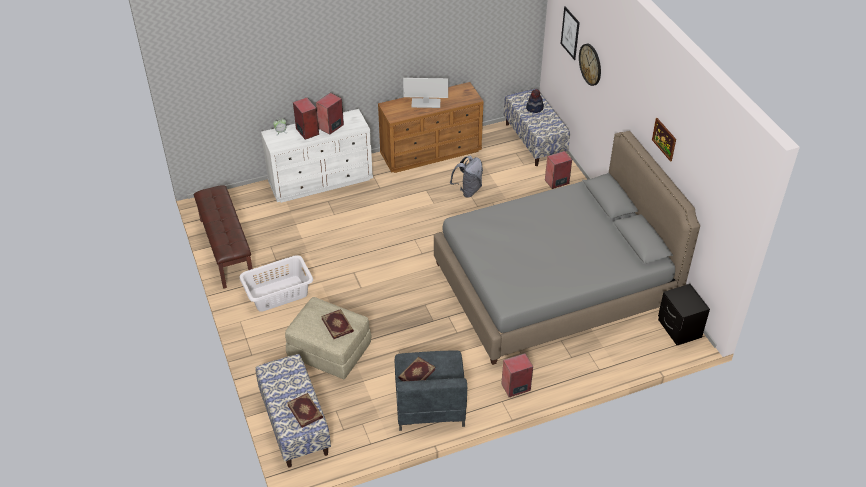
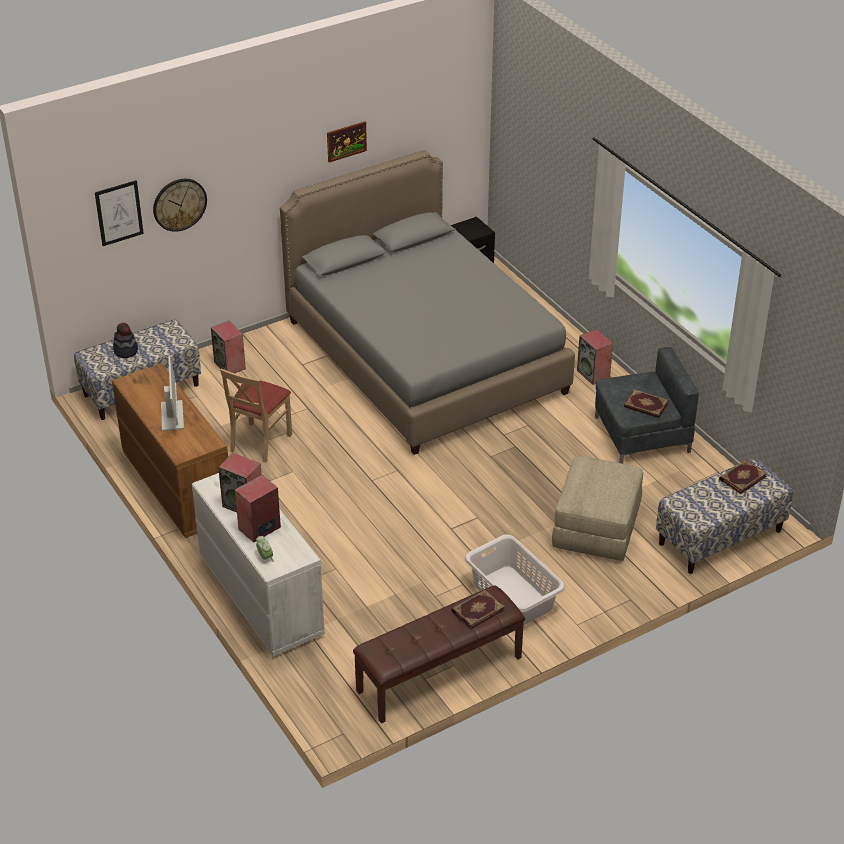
camera: 100 degrees left, 5 degrees down
book [321,309,354,339] -> book moved to [451,590,505,629]
grey backpack [450,156,483,197] -> beige chair [220,369,292,462]

